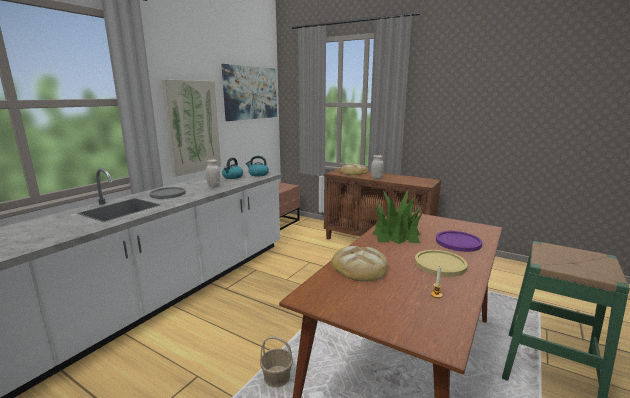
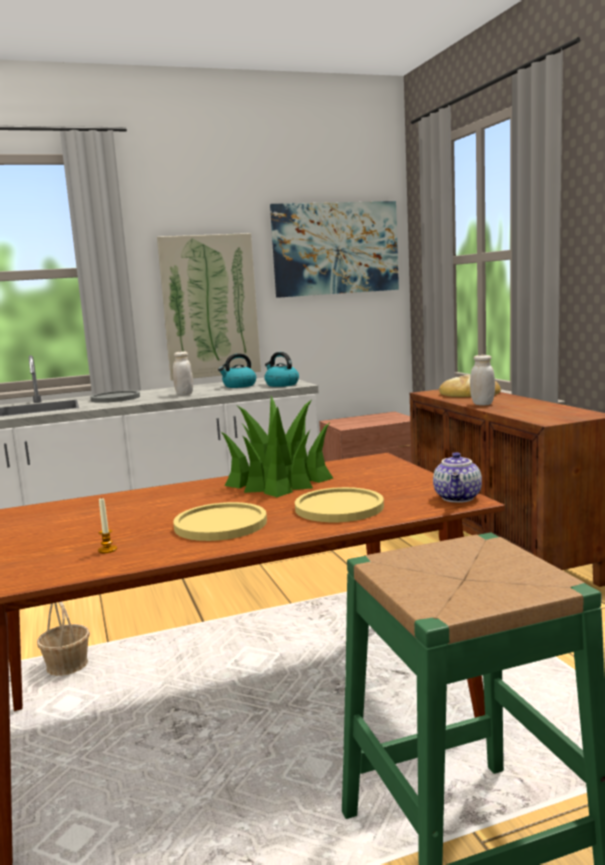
camera: 40 degrees right, 5 degrees down
bread [331,246,388,282] -> none
purple plate [436,231,482,252] -> yellow plate [295,487,384,522]
none -> teapot [433,452,482,503]

